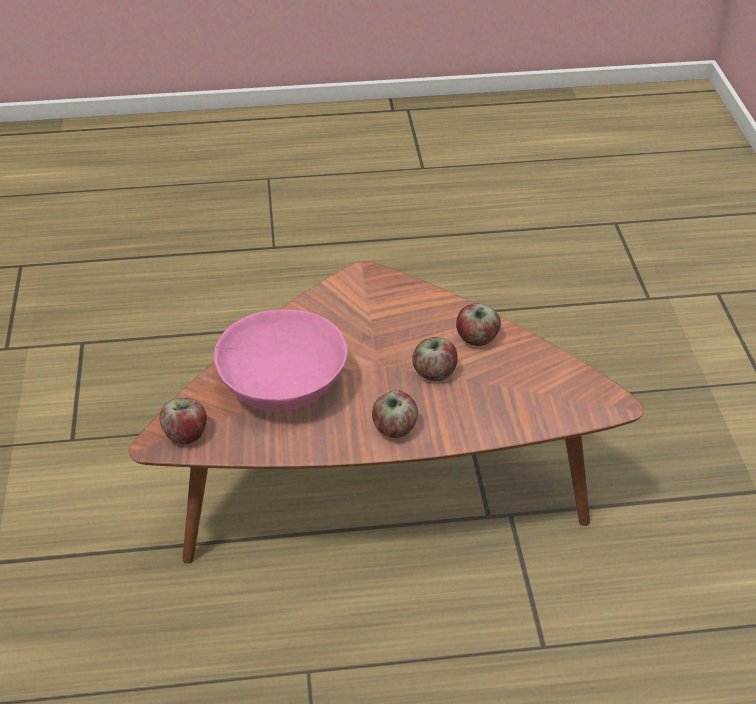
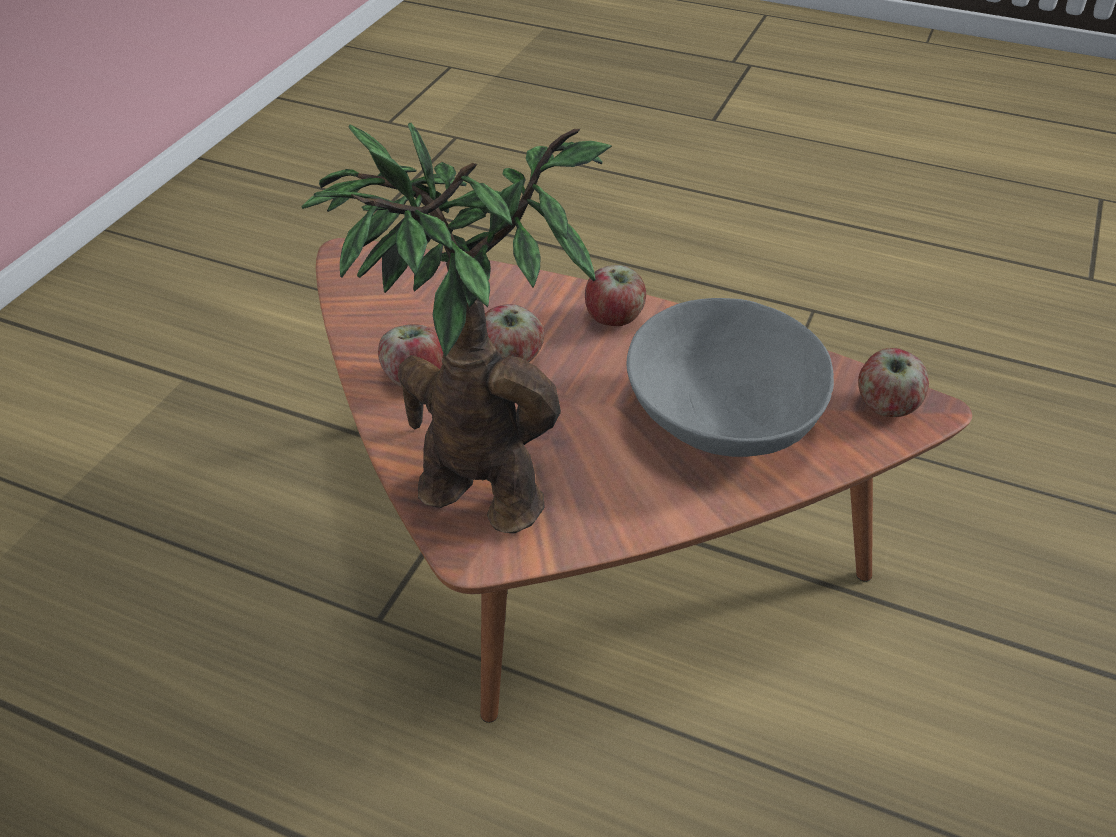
camera: 150 degrees left, 0 degrees up
pink bowl [214,309,348,412] -> grey bowl [626,298,834,457]
none -> potted plant [301,123,612,533]

